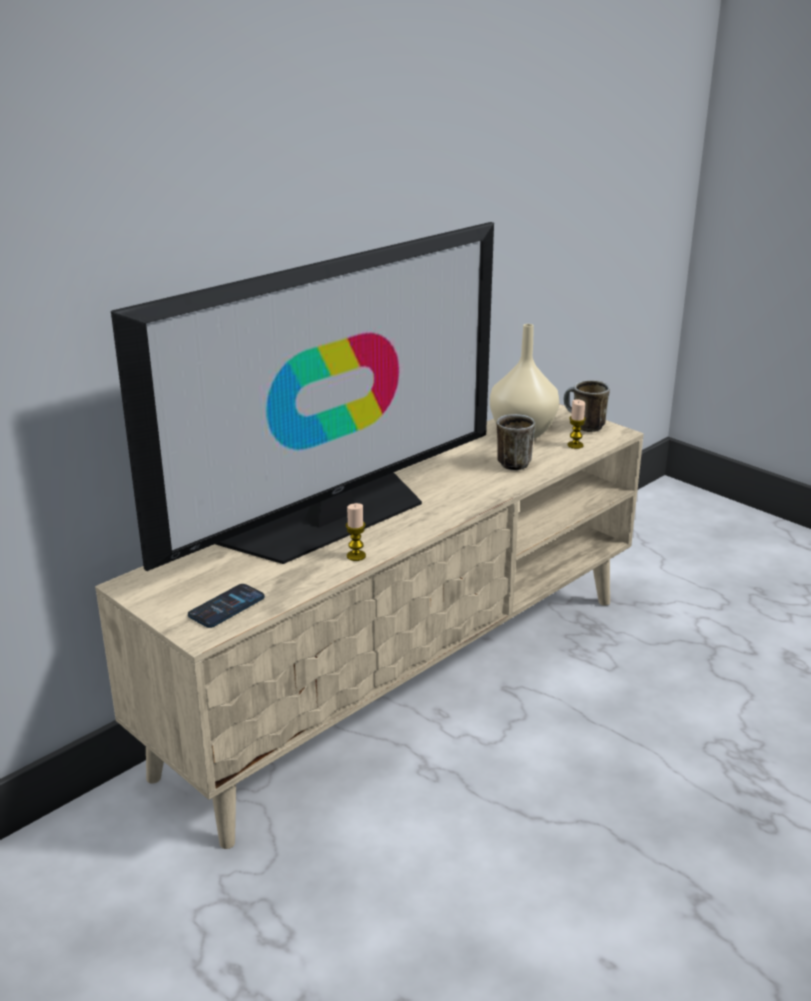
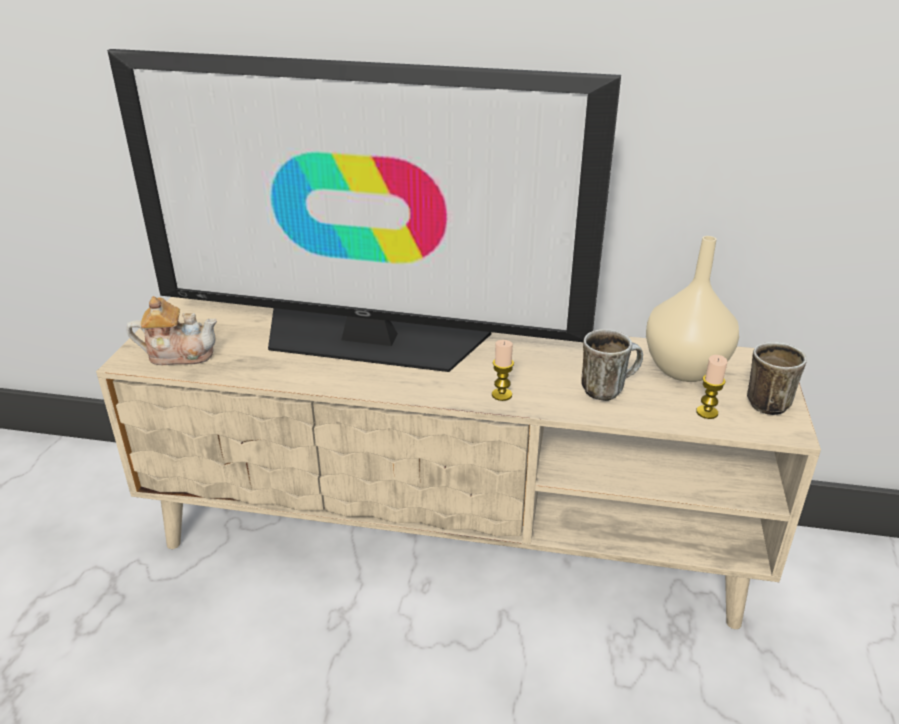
camera: 55 degrees right, 5 degrees up
phone [188,584,265,628] -> teapot [127,296,217,365]
candle [346,503,366,561] -> candle moved to [492,340,514,401]

